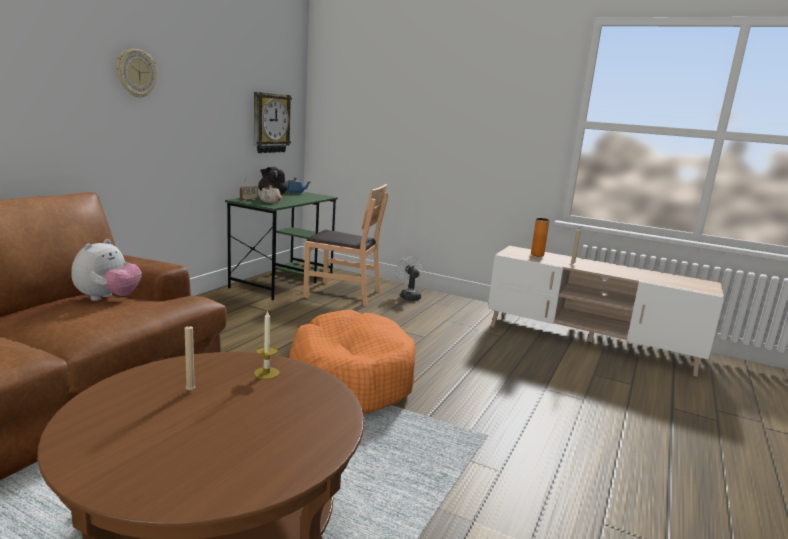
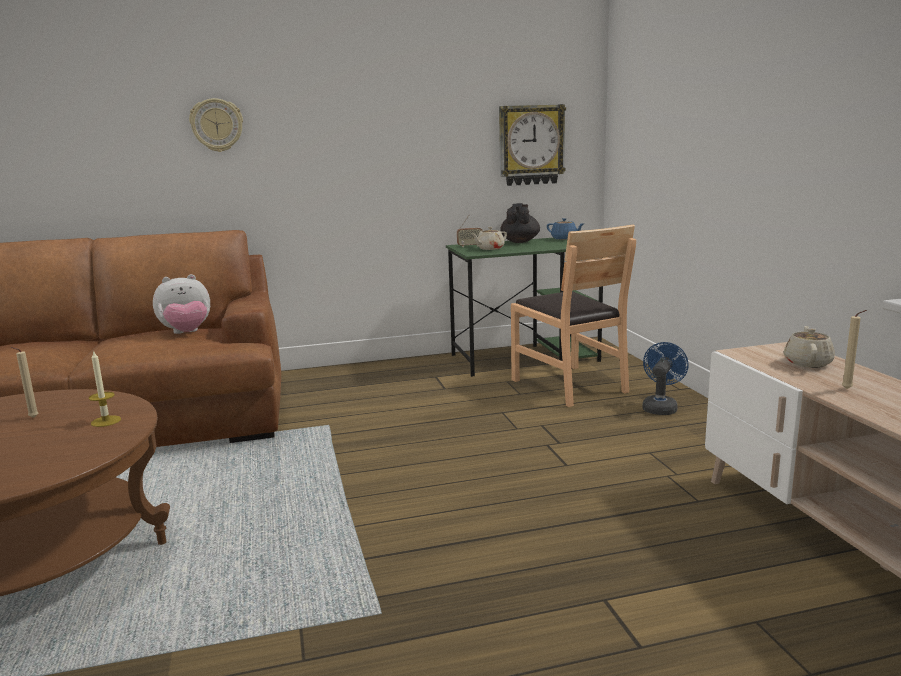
camera: 50 degrees right, 0 degrees up
wall clock [116,49,157,98] -> wall clock moved to [189,98,243,152]
orange dog bed [289,310,416,414] -> none
white fan [396,256,422,300] -> blue fan [642,342,688,415]
orange vase [531,218,550,257] -> beige teapot [784,326,835,368]

